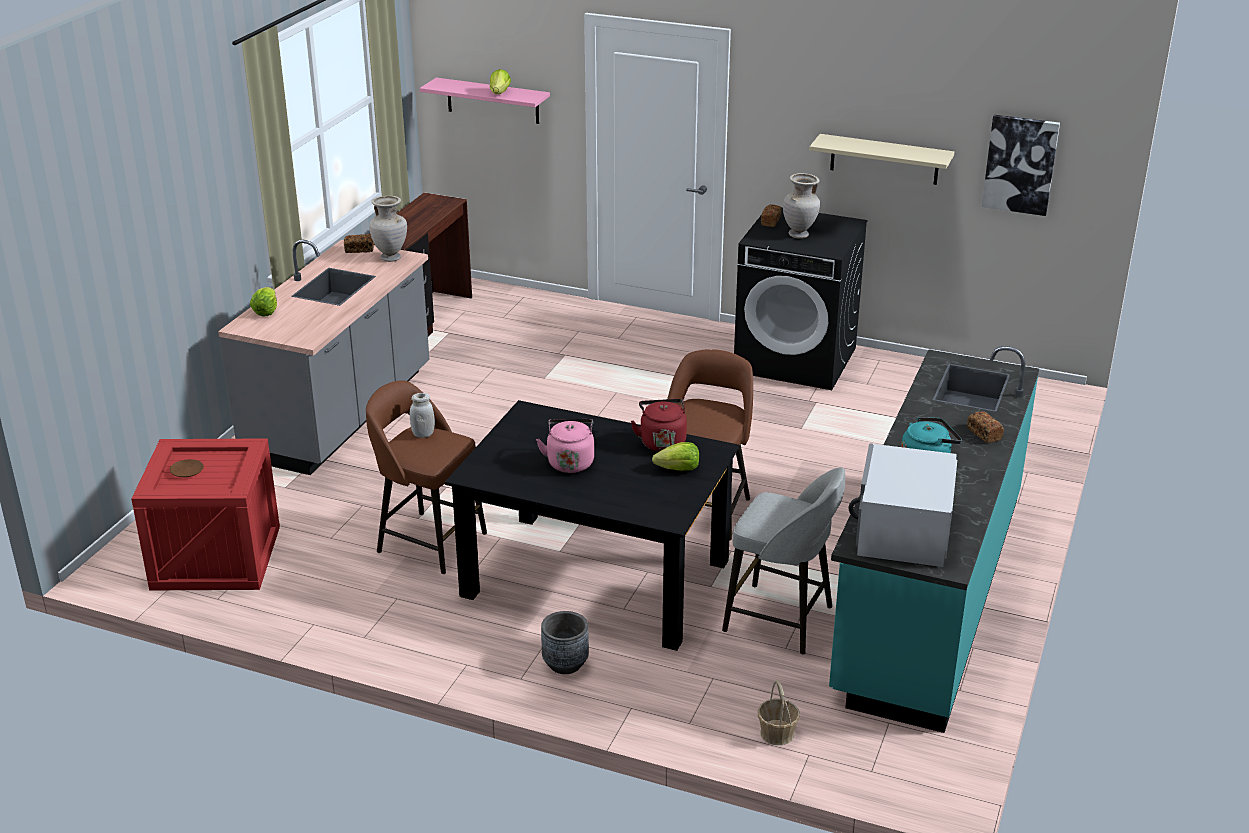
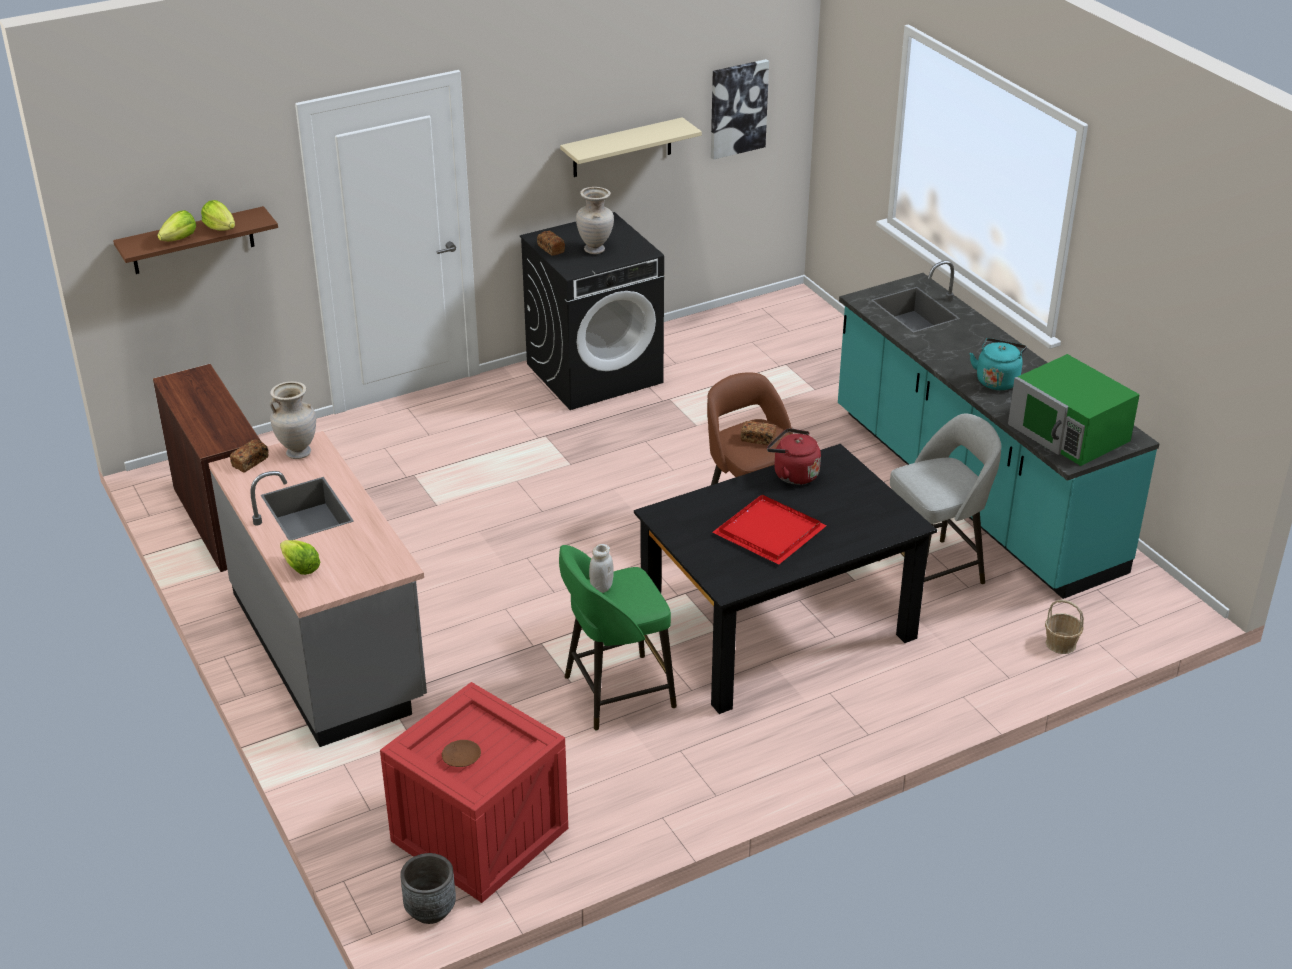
camera: 50 degrees left, 5 degrees up
brown stool [366,380,487,574] -> green stool [559,545,677,730]
pink shelf [420,78,550,124] -> brown shelf [113,206,278,274]
pink kettle [536,419,594,473] -> red tray [712,495,827,565]
grey planter [541,611,589,674] -> grey planter moved to [400,853,456,924]
lettuce [652,442,699,471] -> lettuce moved to [157,210,196,241]
white microwave [849,443,957,567] -> green microwave [1008,354,1140,466]
bread [967,411,1004,443] -> bread moved to [741,421,776,445]

